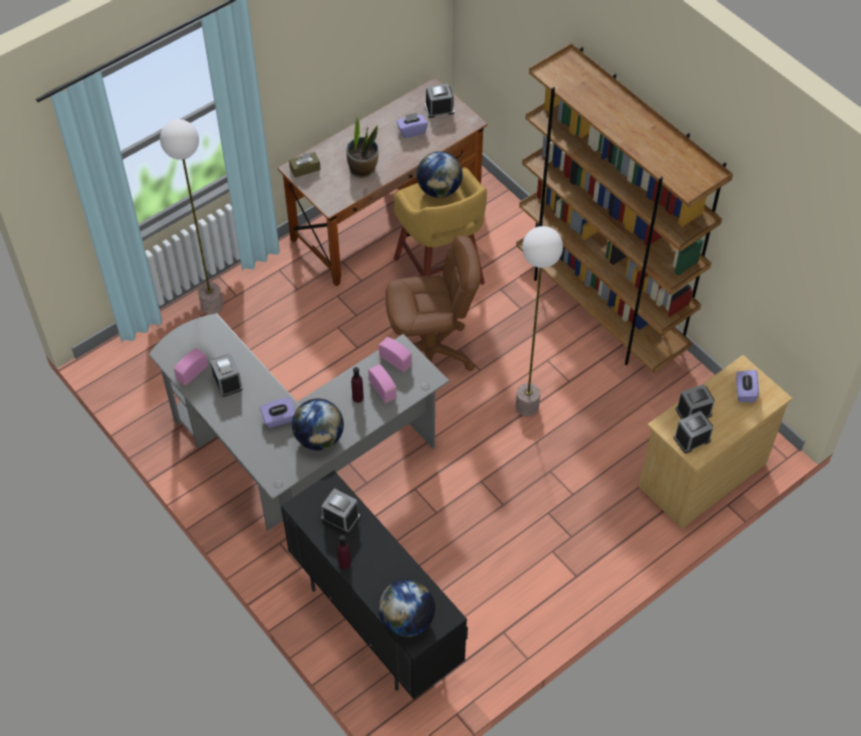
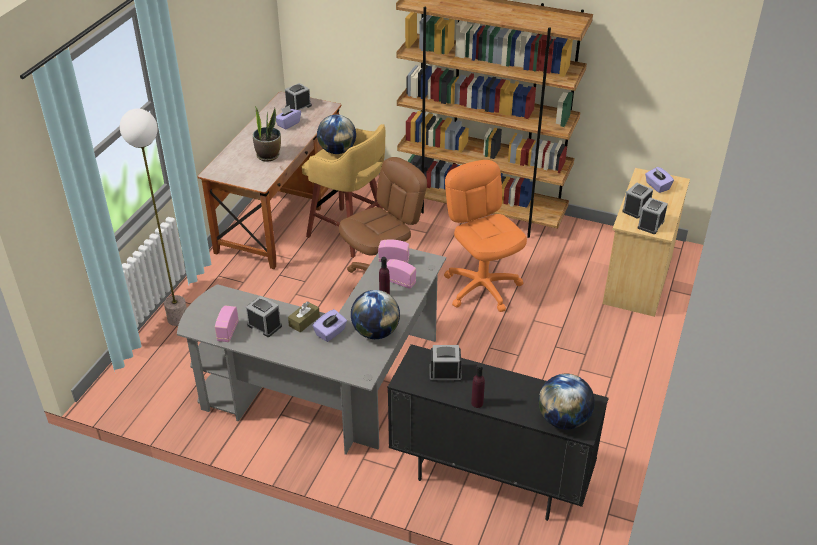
camera: 30 degrees left, 15 degrees down
brown tissue box [289,152,321,178] -> brown tissue box moved to [288,301,320,333]
floor lamp [516,226,563,416] -> orange office chair [444,160,527,312]

